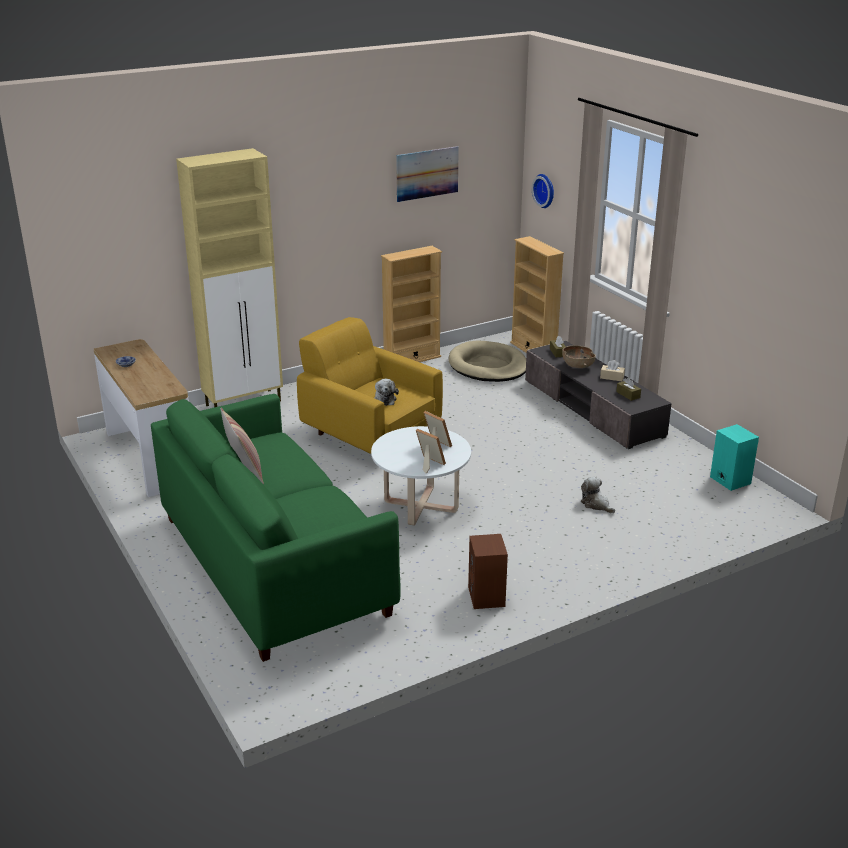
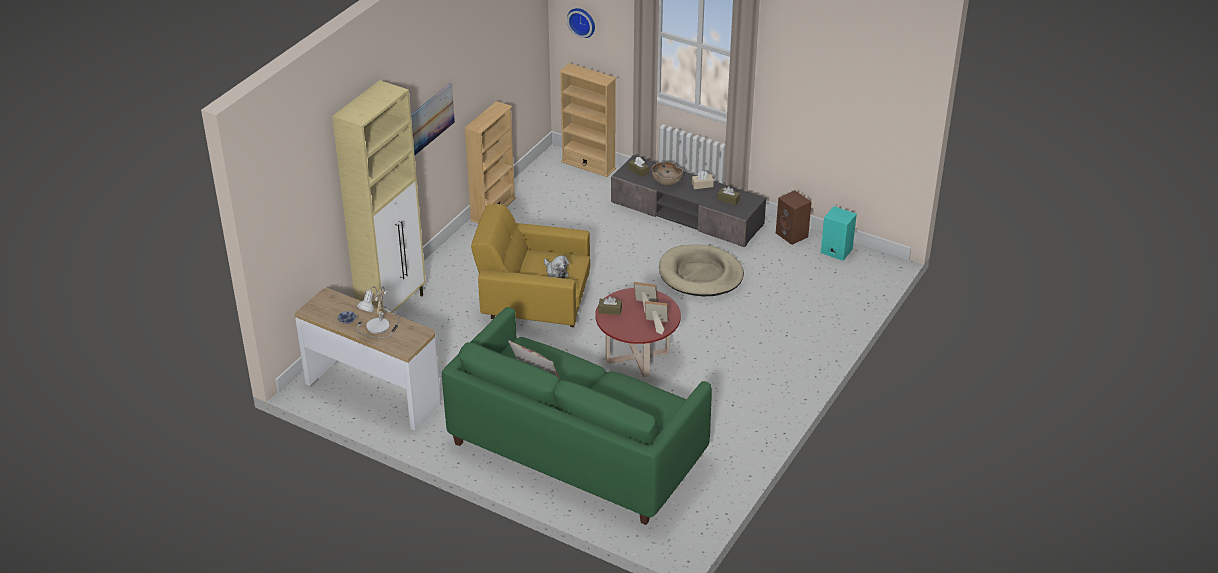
camera: 30 degrees left, 10 degrees up
white coffee table [371,426,471,526] -> red coffee table [595,288,681,377]
picture [396,146,459,202] -> picture moved to [411,83,455,155]
beige dog bed [449,340,526,382] -> beige dog bed moved to [659,244,744,296]
brown speaker [468,534,508,609] -> brown speaker moved to [776,190,812,245]
plush toy [581,477,615,513] -> none
none -> table lamp [356,286,399,339]
none -> brown tissue box [598,296,622,315]

